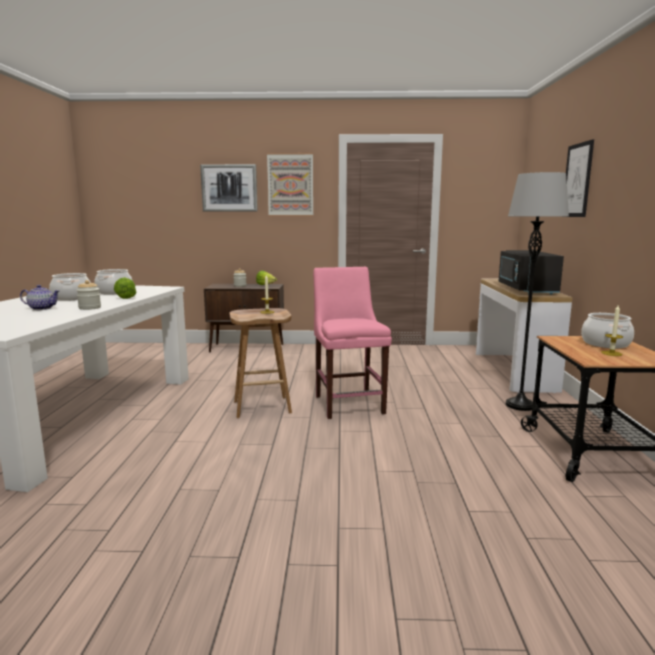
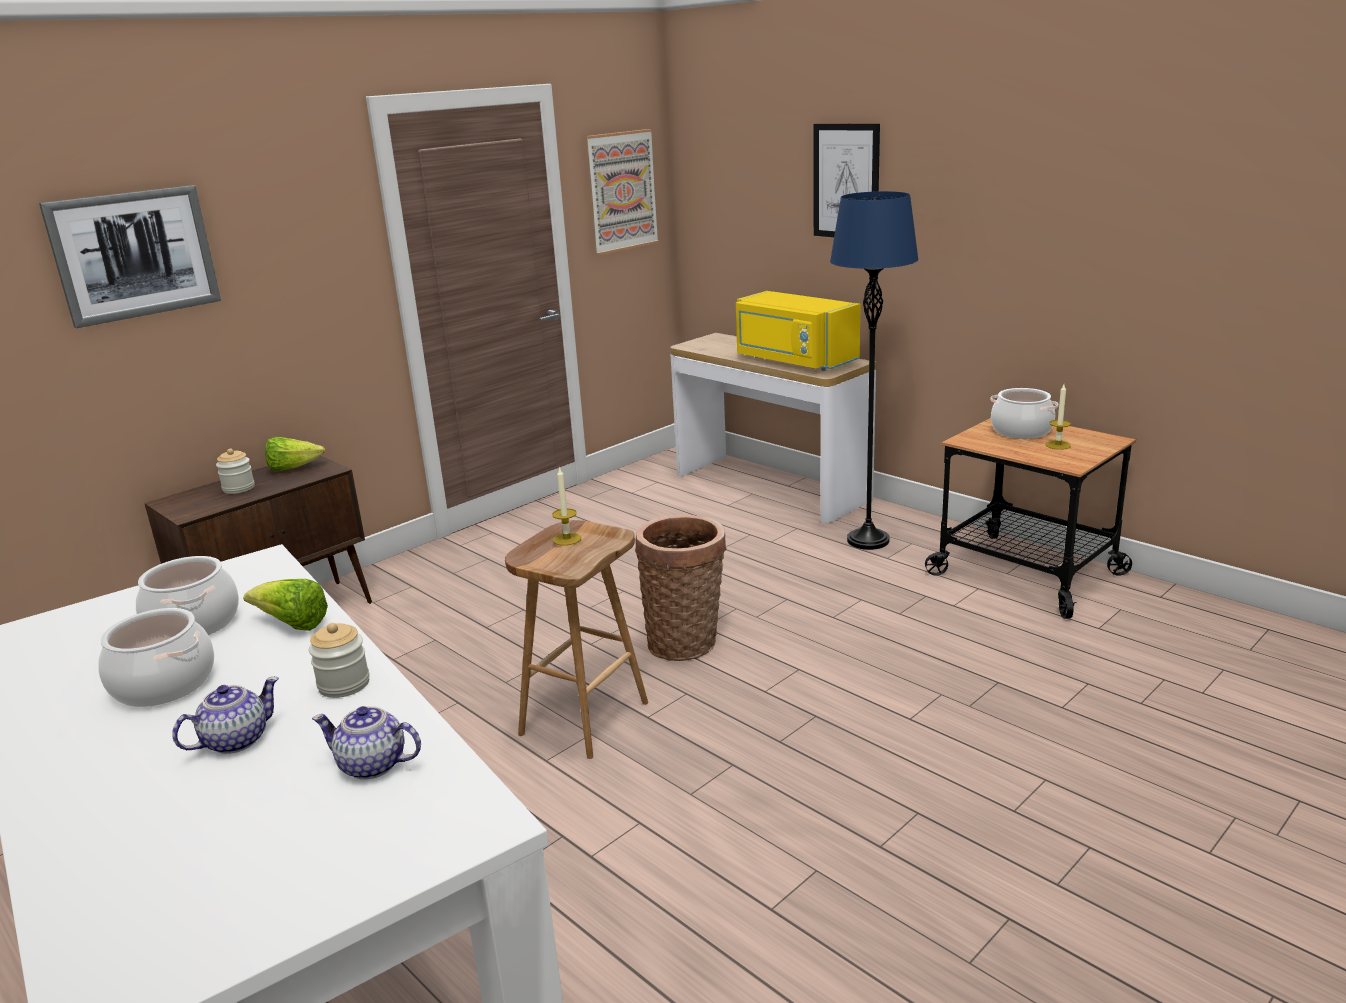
camera: 45 degrees left, 10 degrees up
picture [267,153,313,216] -> picture moved to [586,129,659,255]
pink chair [313,267,392,419] -> basket [635,515,727,661]
black microwave [498,250,564,295] -> yellow microwave [736,291,861,371]
grey floor lamp [506,172,569,411] -> blue floor lamp [830,191,919,550]
none -> teapot [312,706,421,779]

